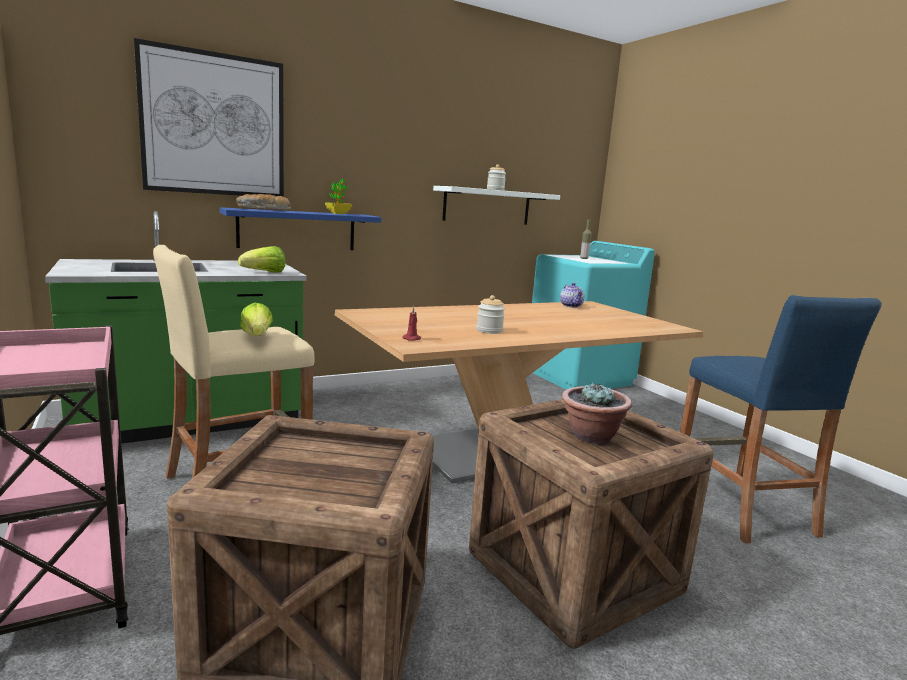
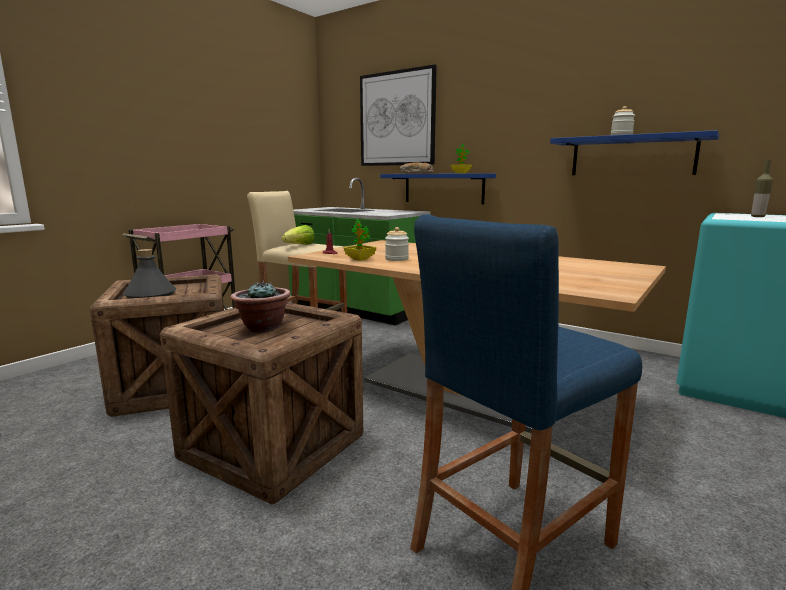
camera: 65 degrees right, 0 degrees up
lettuce [238,246,285,273] -> none
white shelf [433,186,560,225] -> blue shelf [550,130,720,175]
teapot [560,283,584,308] -> none
none -> grey bottle [123,249,176,299]
none -> potted plant [344,219,376,261]

